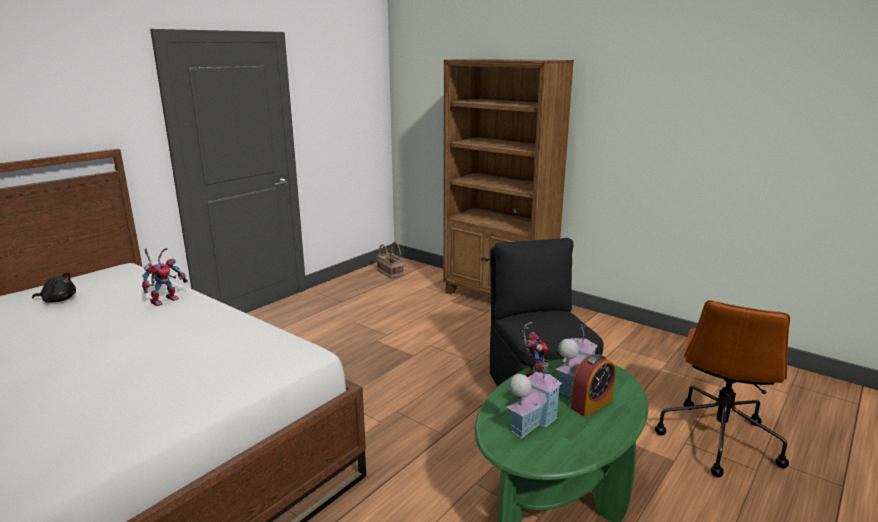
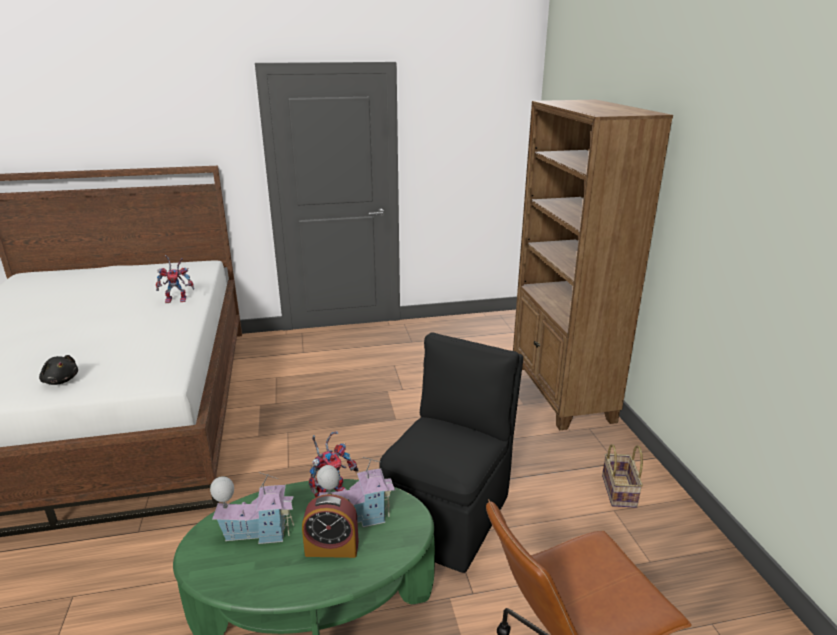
camera: 40 degrees right, 5 degrees up
black plush toy [32,272,76,303] -> black plush toy moved to [39,355,78,385]
basket [377,242,404,279] -> basket moved to [602,444,643,508]

